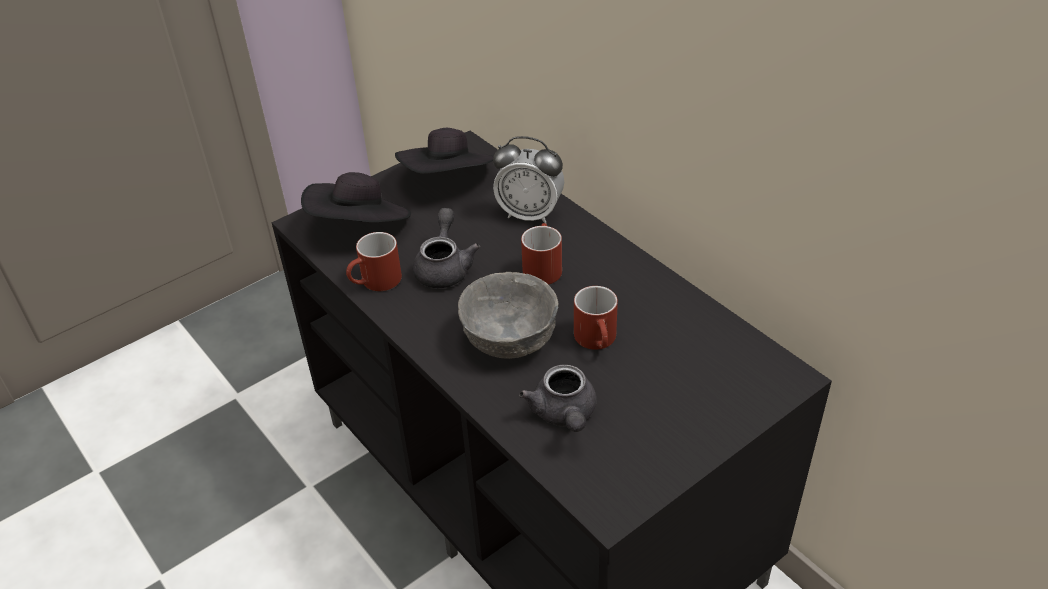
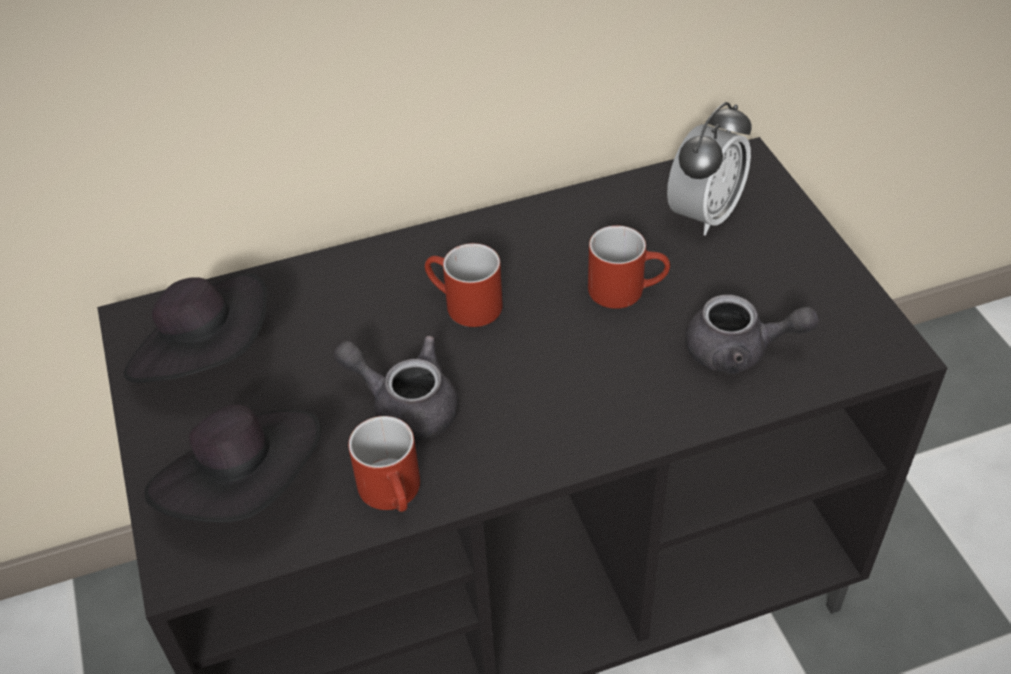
camera: 70 degrees left, 5 degrees up
grey bowl [458,272,558,359] -> none
alarm clock [493,136,564,223] -> alarm clock moved to [667,102,752,236]

